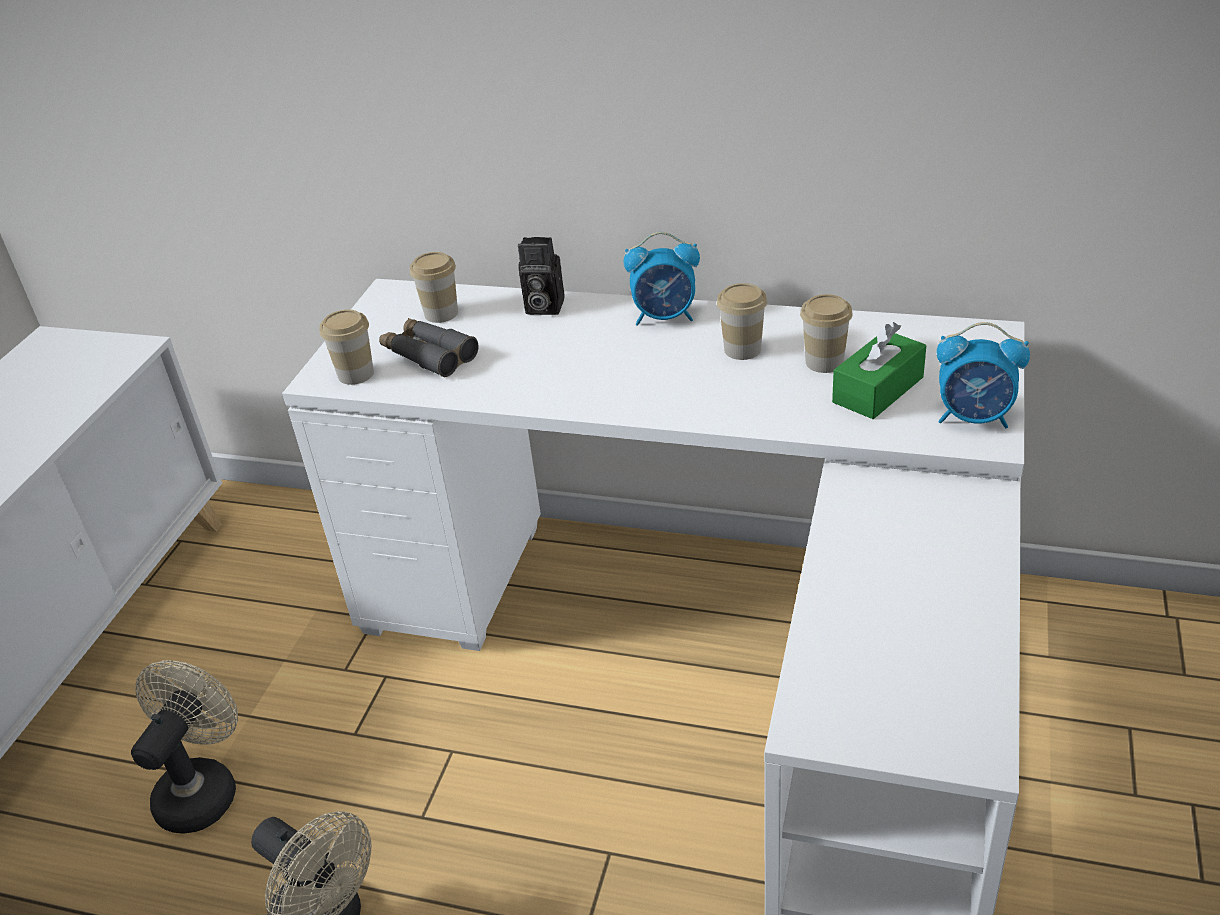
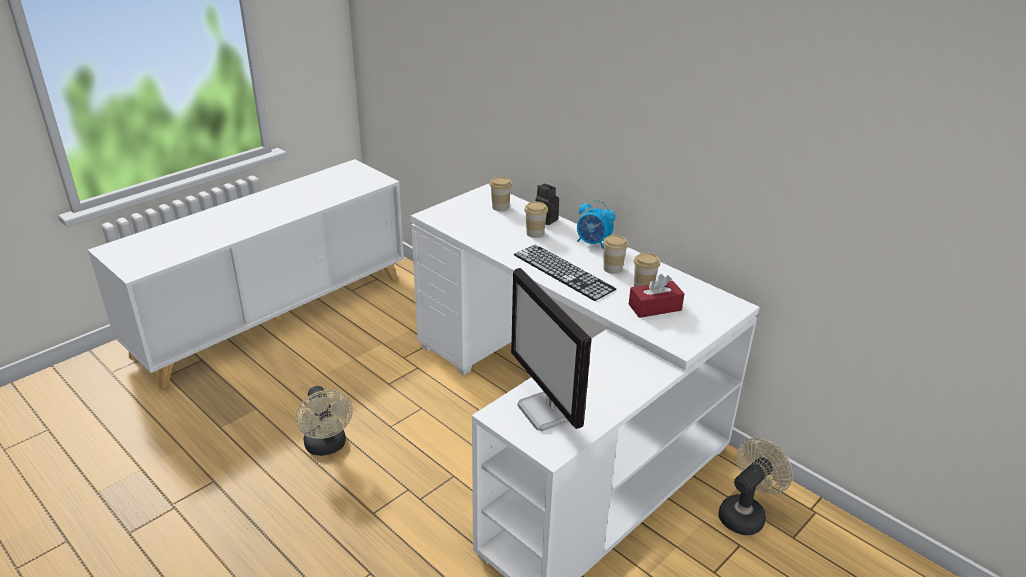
camera: 25 degrees right, 5 degrees down
beige fan [131,660,238,834] -> beige fan moved to [718,438,793,535]
cup [319,310,374,385] -> cup moved to [524,201,548,238]
grey binoculars [379,318,479,377] -> none
green tissue box [832,322,926,419] -> red tissue box [629,274,684,318]
alarm clock [937,322,1030,428] -> none
none -> monitor [511,268,592,431]
none -> keyboard [514,244,616,301]

